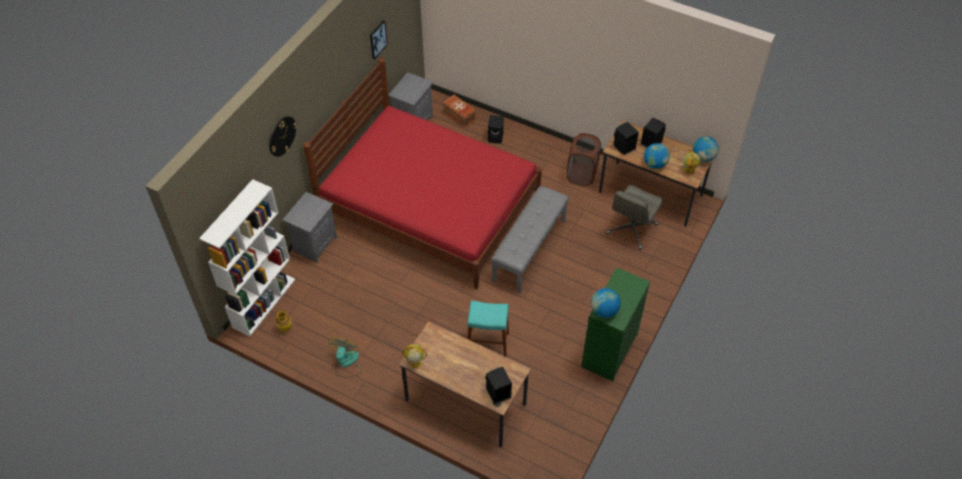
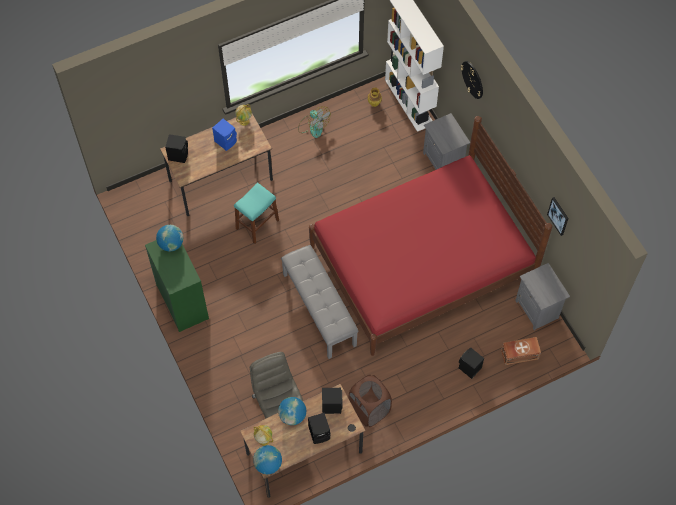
camera: 125 degrees right, 10 degrees up
none -> blue speaker [212,119,237,151]

